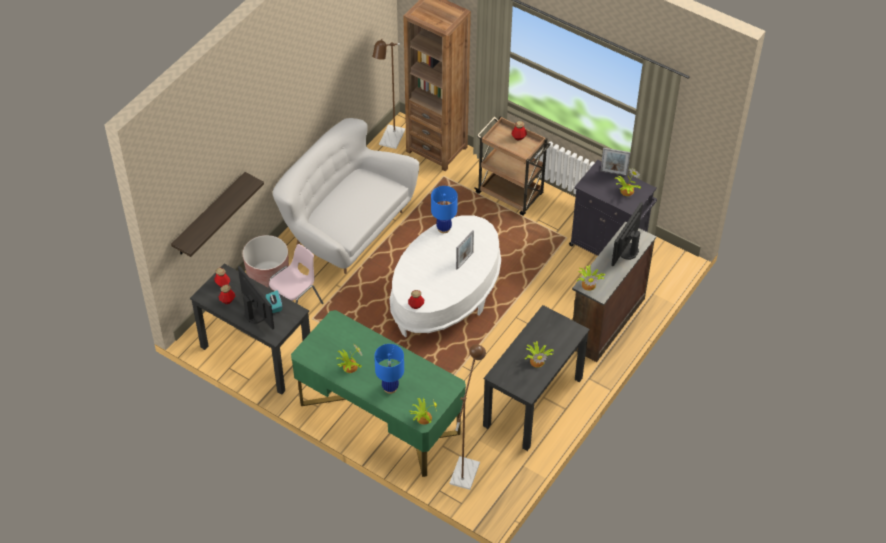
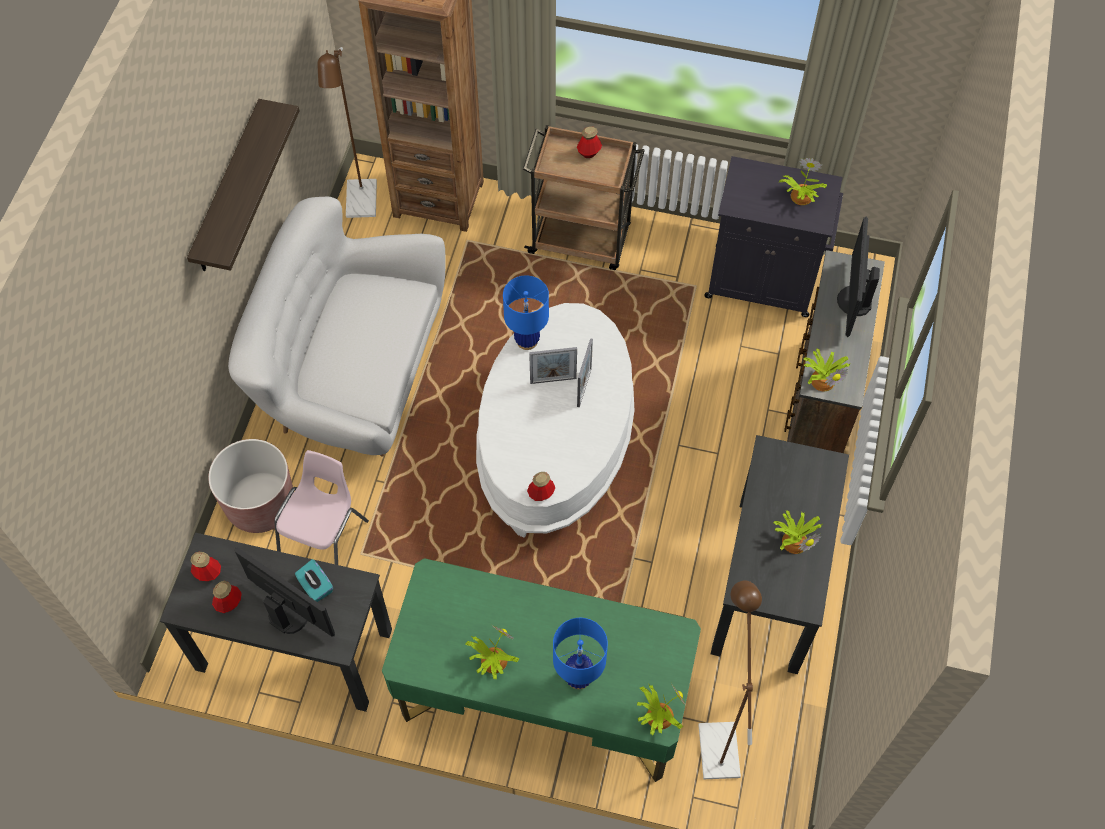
camera: 20 degrees left, 10 degrees up
shelf [171,172,264,257] -> shelf moved to [187,99,300,271]
picture frame [600,148,631,176] -> picture frame moved to [529,347,577,384]

